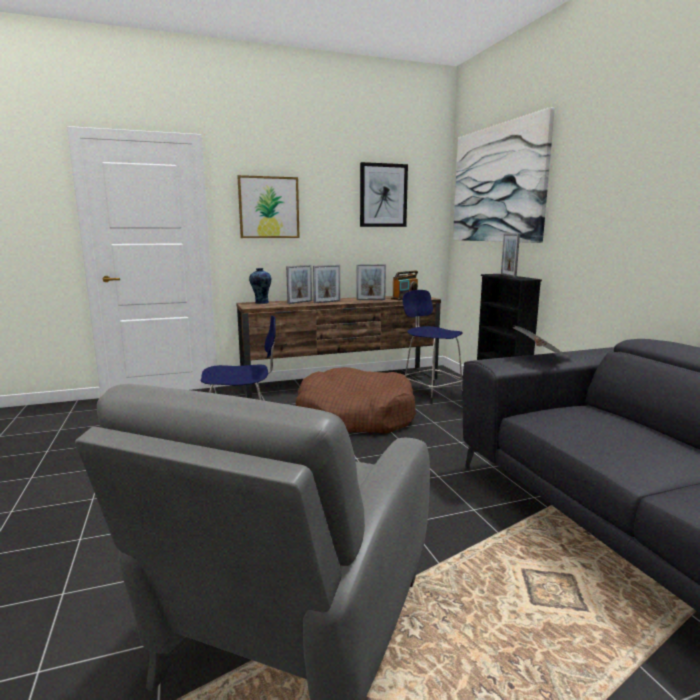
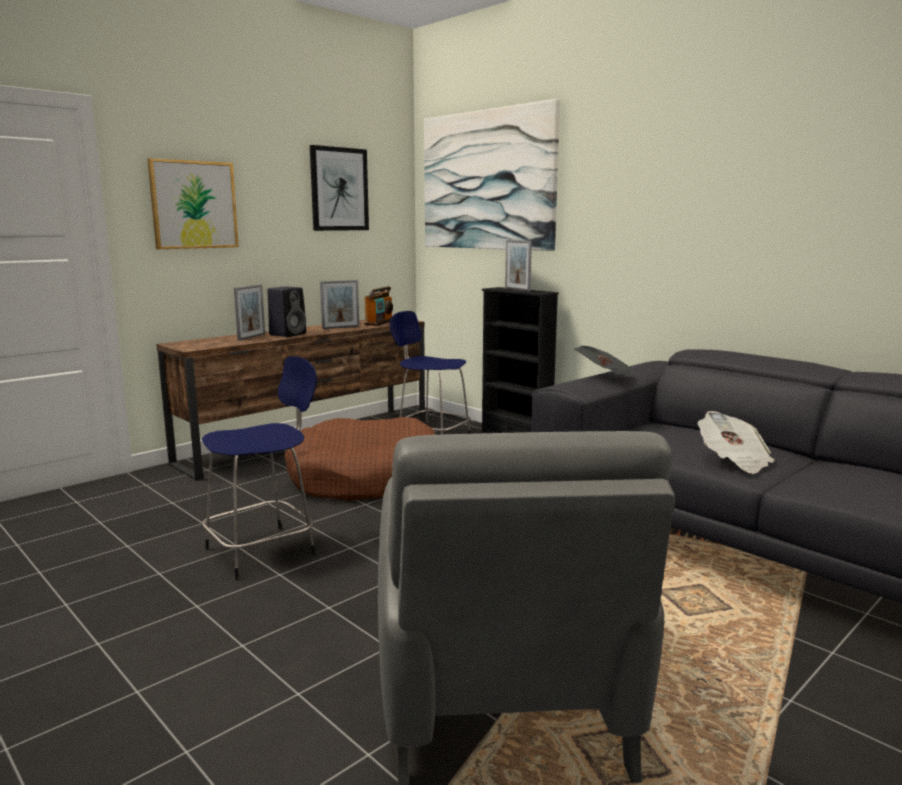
camera: 25 degrees left, 0 degrees up
vase [249,268,271,304] -> none
picture frame [313,265,340,303] -> black speaker [267,286,306,337]
none -> newspaper [698,411,775,474]

